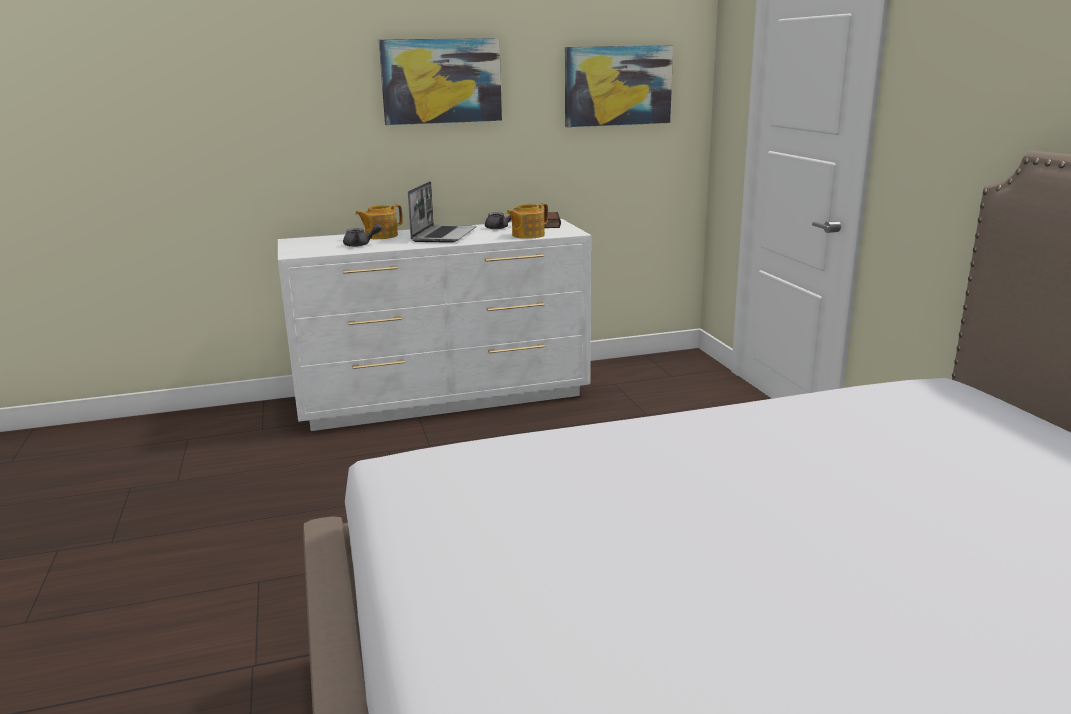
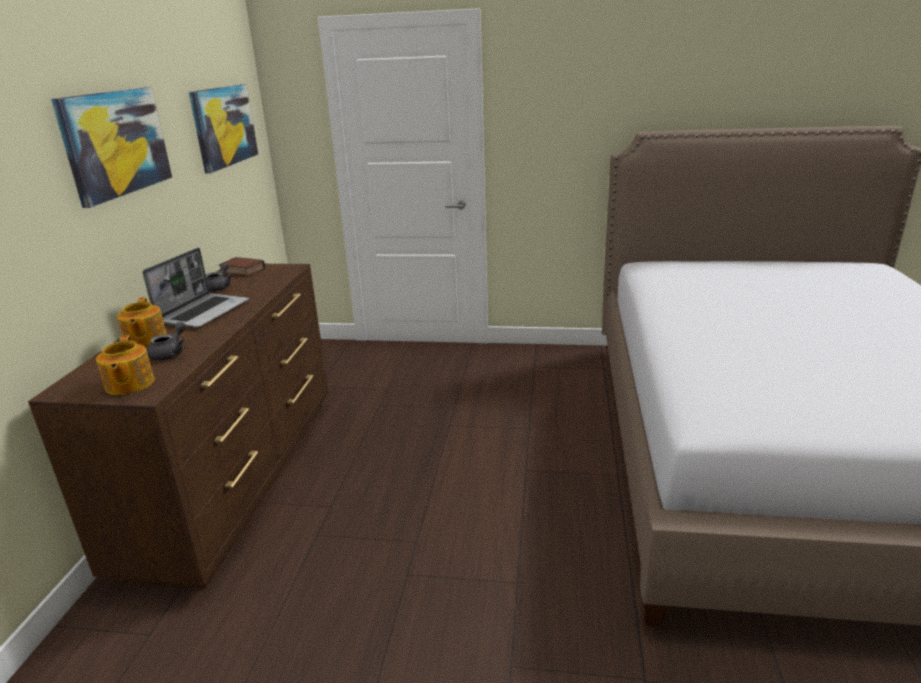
camera: 65 degrees left, 5 degrees up
white dresser [278,219,591,431] -> brown dresser [28,264,329,589]
laptop [408,181,476,243] -> laptop turned 75 degrees clockwise [143,248,249,328]
teapot [506,203,548,239] -> teapot moved to [96,335,155,395]

